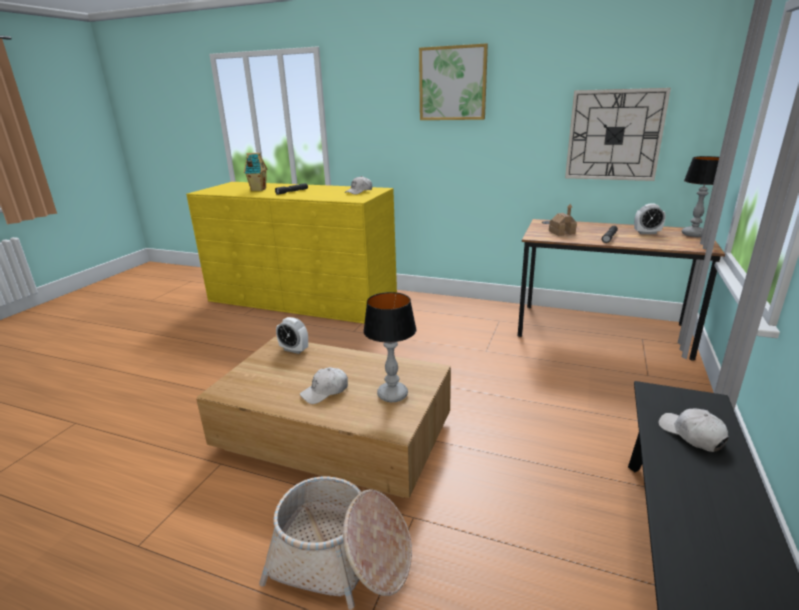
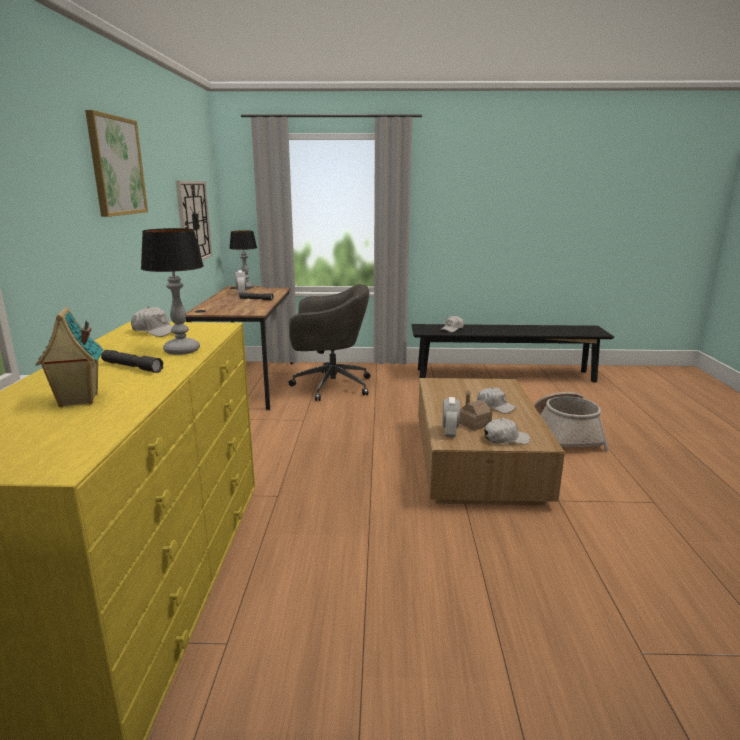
camera: 110 degrees left, 5 degrees down
table lamp [363,292,417,402] -> table lamp moved to [141,228,204,355]
toy house [549,204,577,236] -> toy house moved to [459,389,492,431]
none -> grey office chair [288,284,371,401]
none -> white cap [484,418,530,444]

